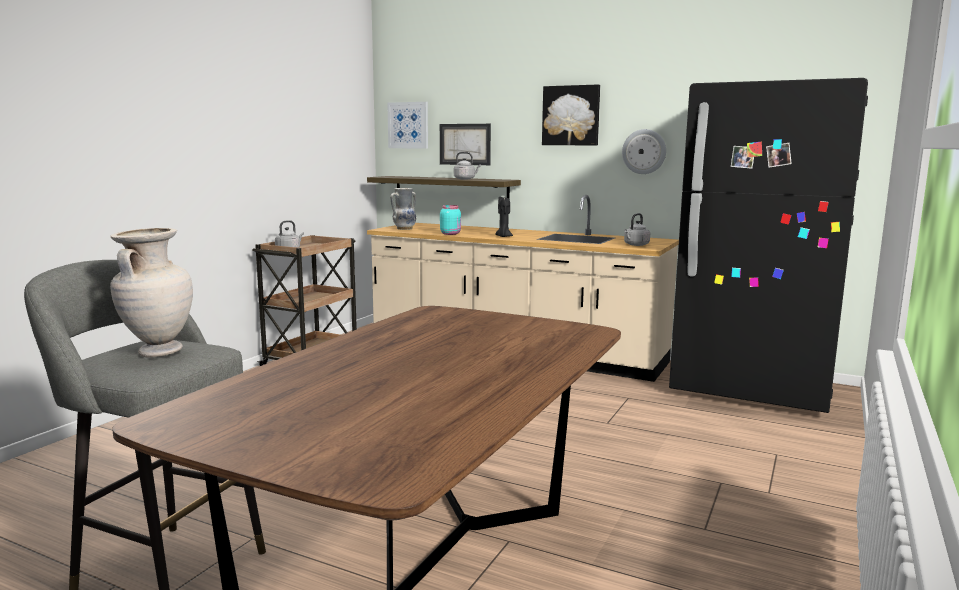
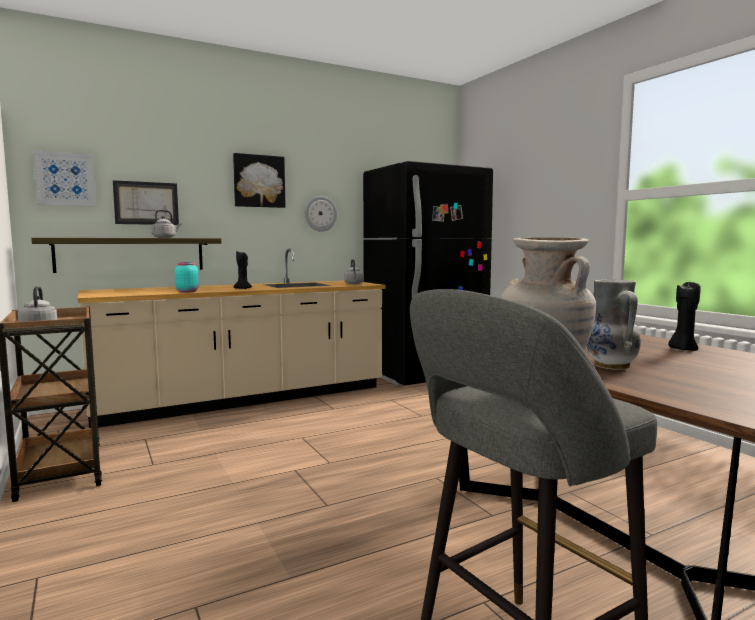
camera: 55 degrees left, 5 degrees down
vase [390,188,416,230] -> vase moved to [587,279,641,370]
none -> black candle [668,282,701,351]

